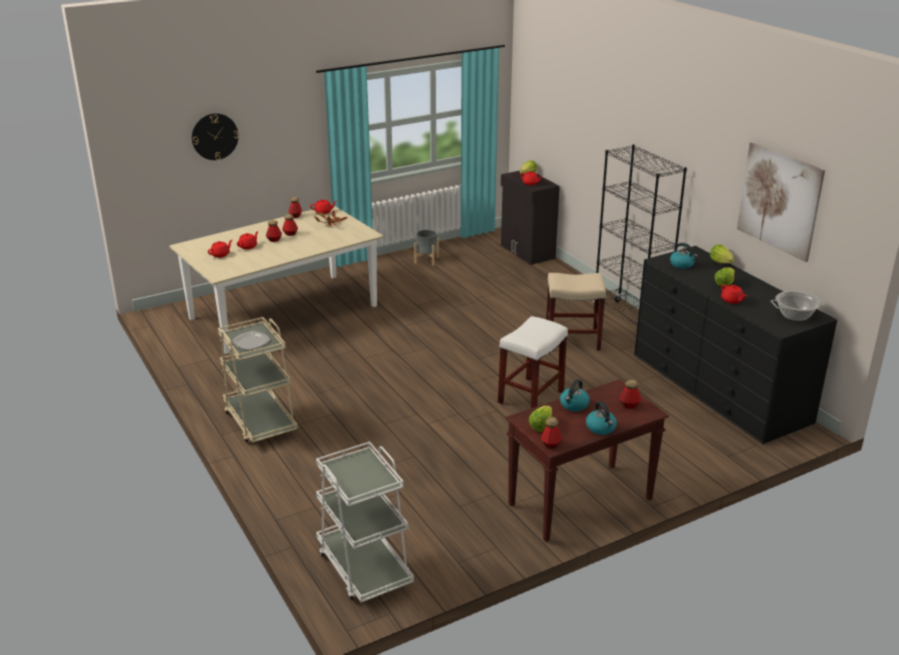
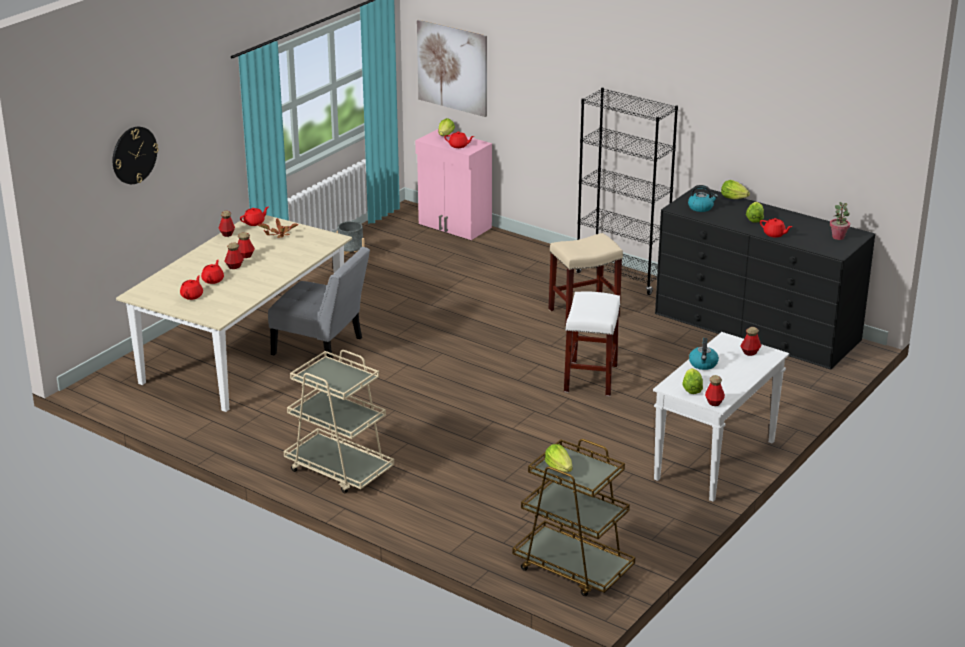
camera: 25 degrees left, 0 degrees up
plate [231,331,271,350] -> none
white cart [316,442,414,603] -> brown cart [513,439,635,596]
black cabinet [501,171,560,265] -> pink cabinet [415,129,492,240]
brown console table [506,379,669,542] -> white console table [653,332,789,502]
kettle [586,401,617,435] -> none
picture [737,142,825,262] -> picture moved to [417,20,487,117]
cooking pot [771,291,824,321] -> potted plant [830,202,850,240]
none -> grey chair [268,247,370,358]
none -> lettuce [545,444,573,472]

